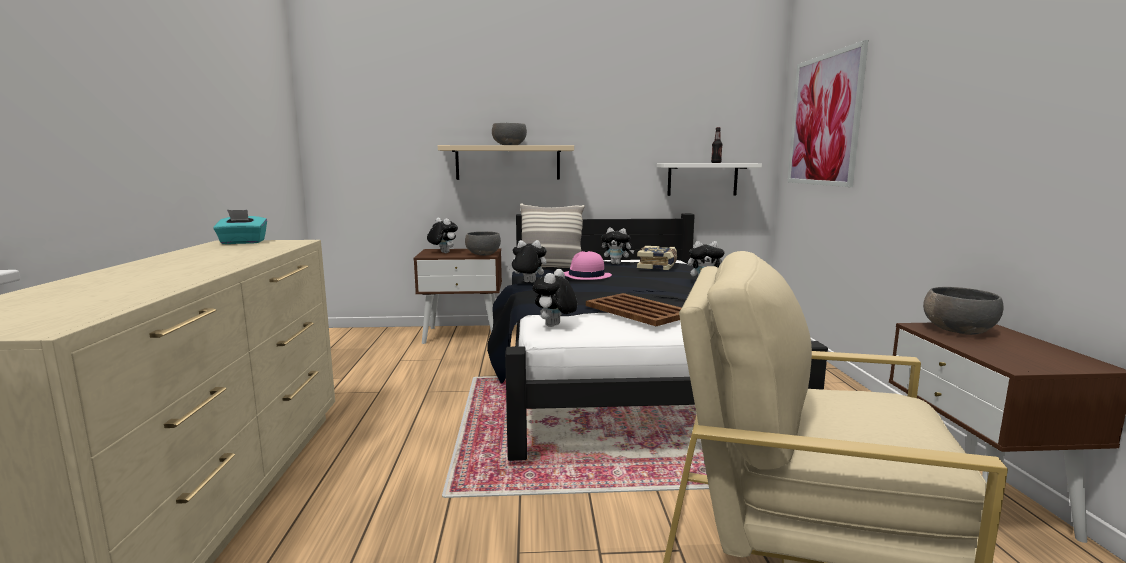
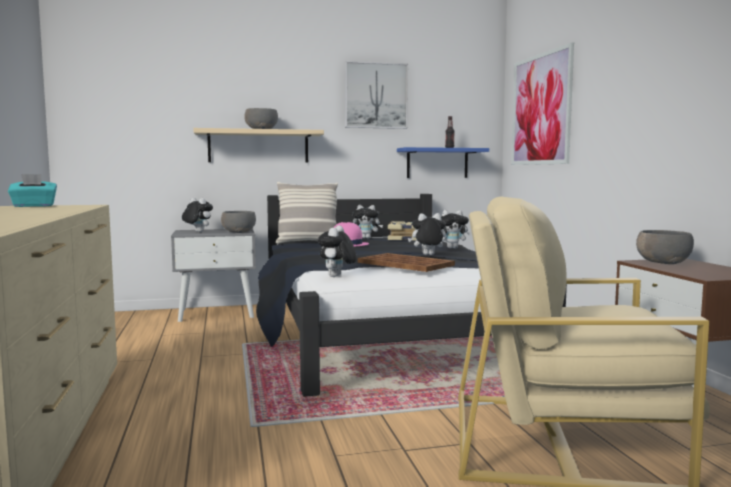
camera: 10 degrees left, 5 degrees down
brown nightstand [414,248,502,344] -> grey nightstand [171,229,256,322]
plush toy [508,240,547,283] -> plush toy moved to [408,213,446,255]
white shelf [657,163,762,196] -> blue shelf [397,147,489,178]
none -> picture [345,61,408,129]

